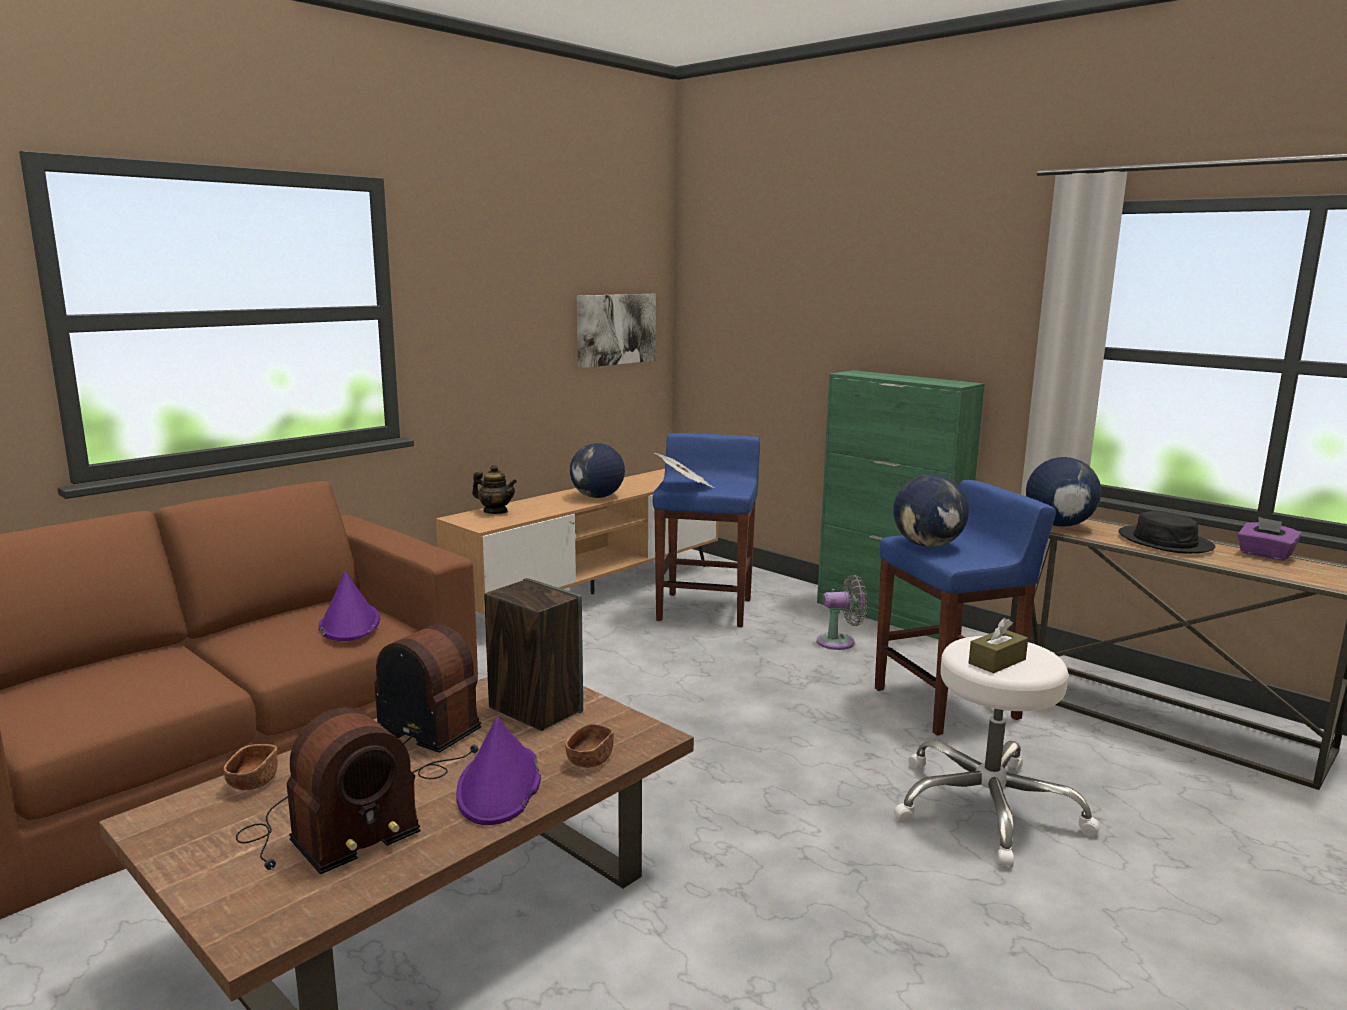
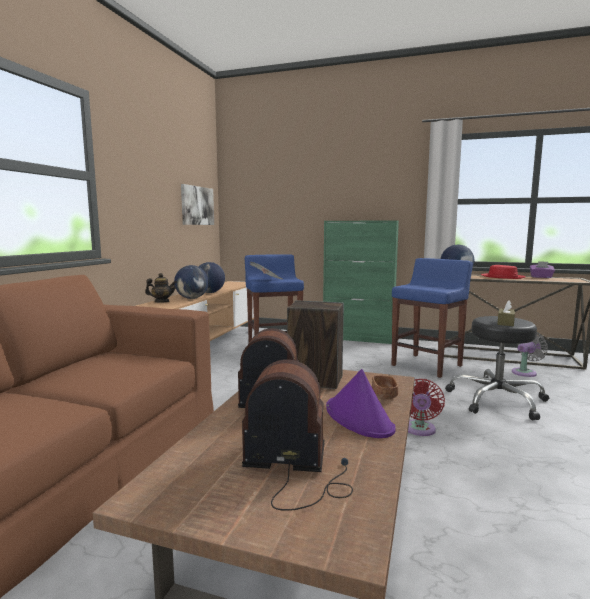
camera: 25 degrees left, 5 degrees down
brown bowl [224,744,278,790] -> none
radio [236,707,420,874] -> radio turned 105 degrees counterclockwise [242,359,353,511]
purple hat [319,571,380,641] -> none
grey fan [817,575,867,650] -> grey fan moved to [512,333,548,377]
globe [893,474,969,547] -> globe moved to [174,265,209,299]
white stool [894,636,1100,868] -> black stool [445,316,549,420]
black hat [1118,511,1215,554] -> red hat [481,265,526,279]
none -> red fan [408,379,445,436]

